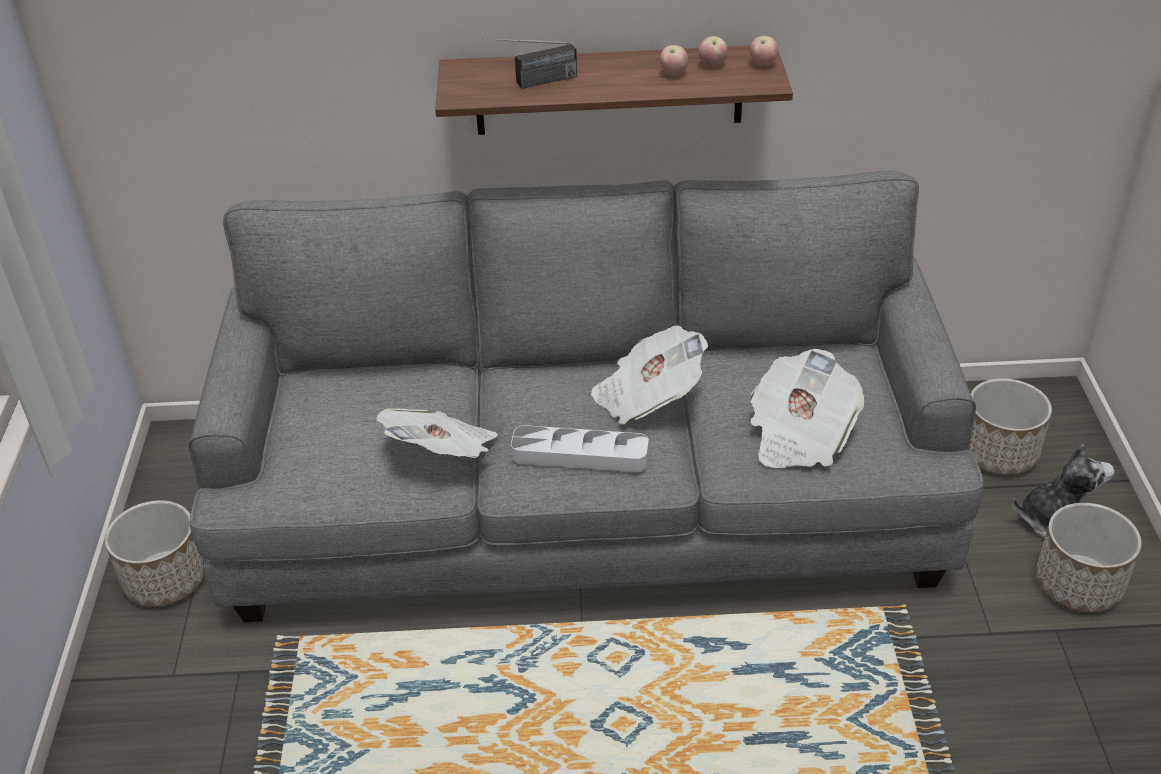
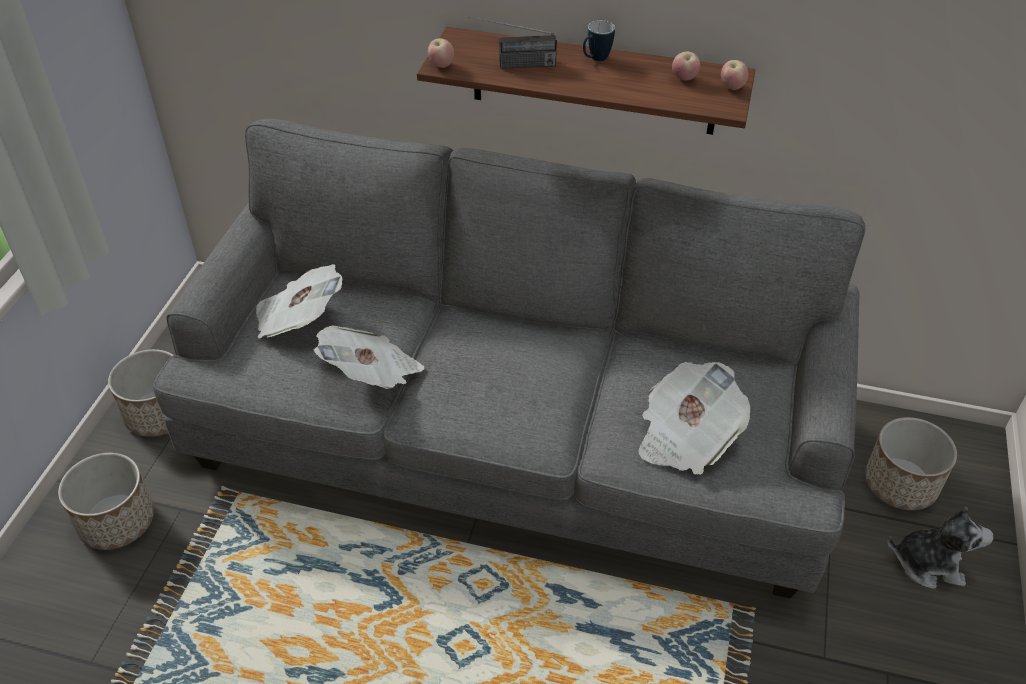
camera: 15 degrees right, 5 degrees up
grey tray [511,425,649,472] -> none
newspaper [591,325,708,425] -> newspaper moved to [256,264,343,339]
apple [660,45,688,76] -> apple moved to [428,38,454,68]
planter [1036,503,1142,612] -> planter moved to [58,453,154,550]
none -> mug [583,20,615,61]

